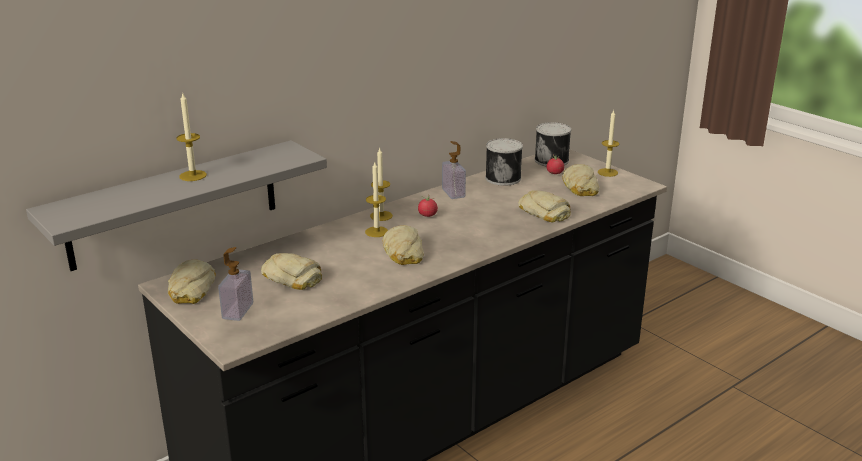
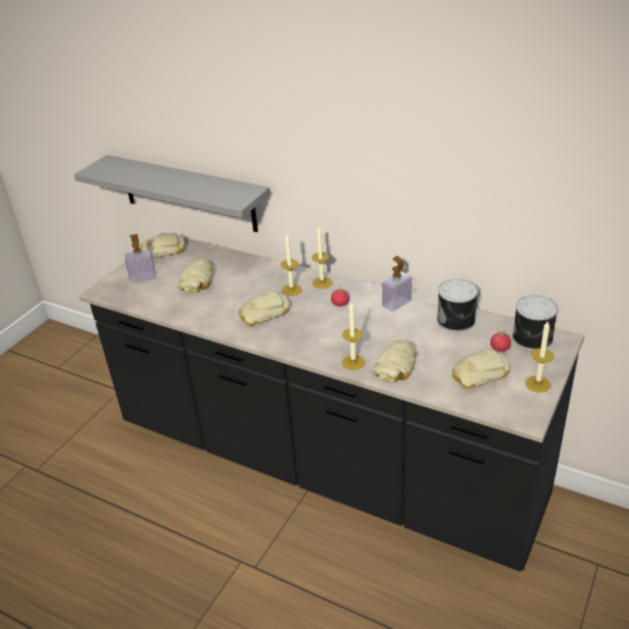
camera: 70 degrees right, 10 degrees up
candle [176,92,207,181] -> candle moved to [342,302,365,370]

